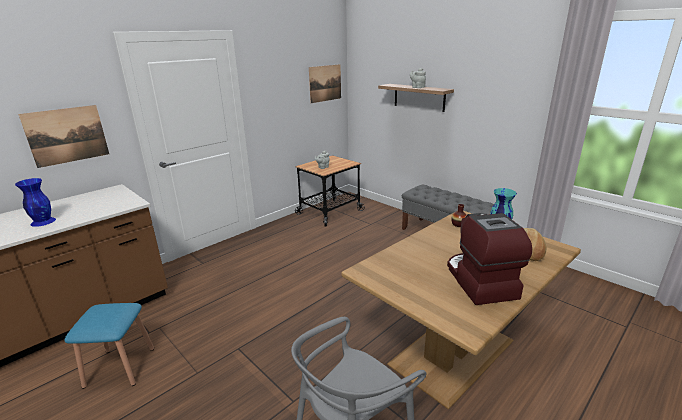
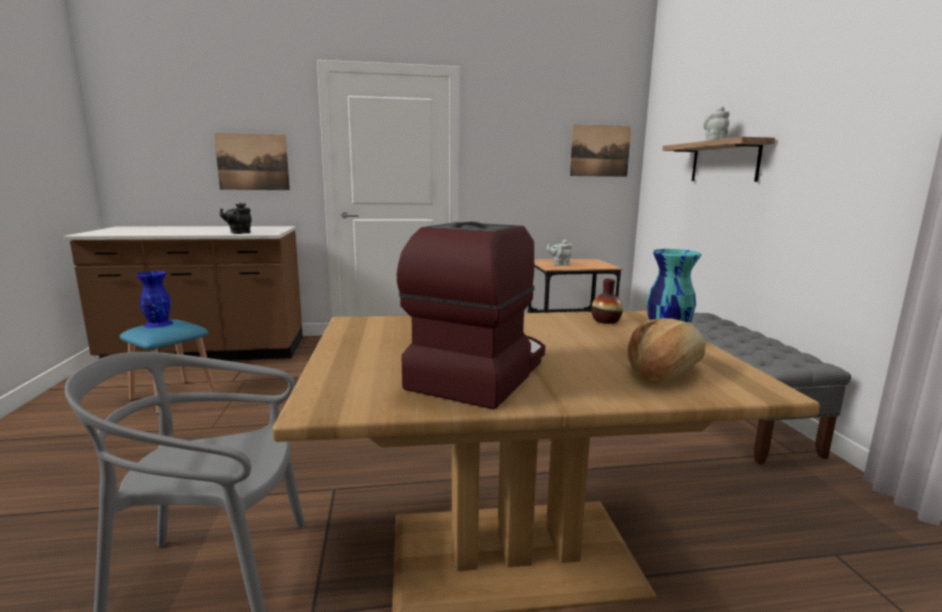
camera: 35 degrees right, 10 degrees down
blue vase [15,178,56,227] -> blue vase moved to [136,271,173,328]
none -> black teapot [220,203,252,234]

